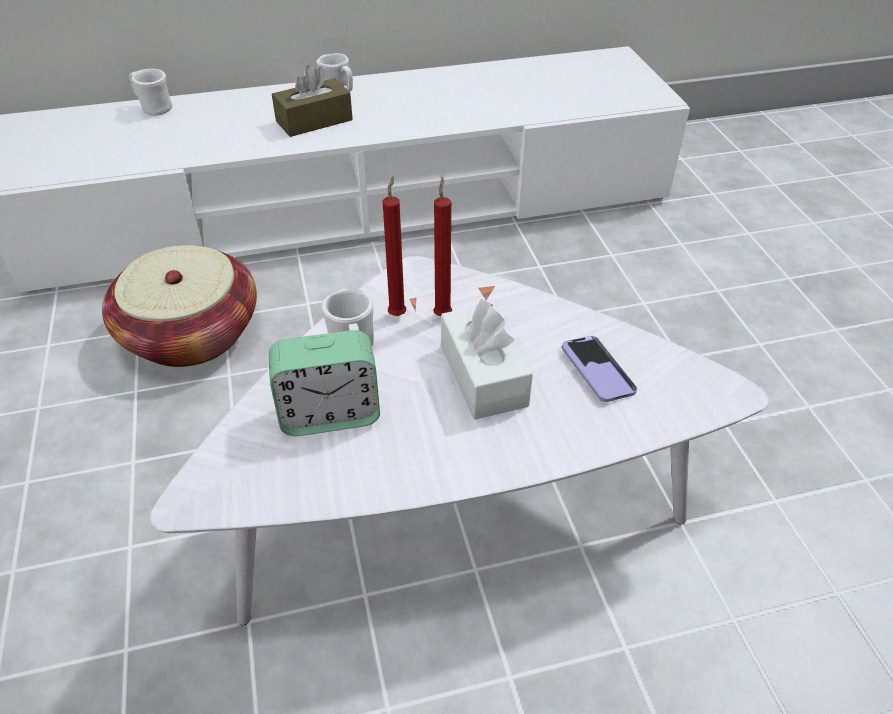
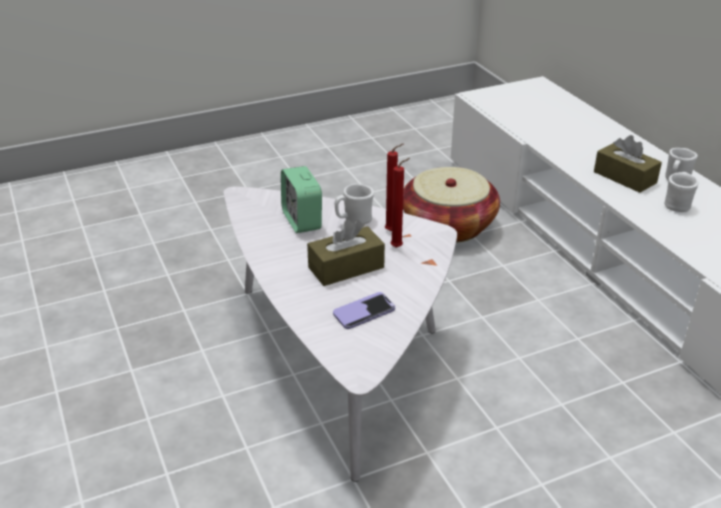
camera: 80 degrees right, 10 degrees down
white mug [129,69,172,116] -> white mug moved to [665,172,699,212]
white tissue box [441,299,533,420] -> brown tissue box [307,220,385,286]

